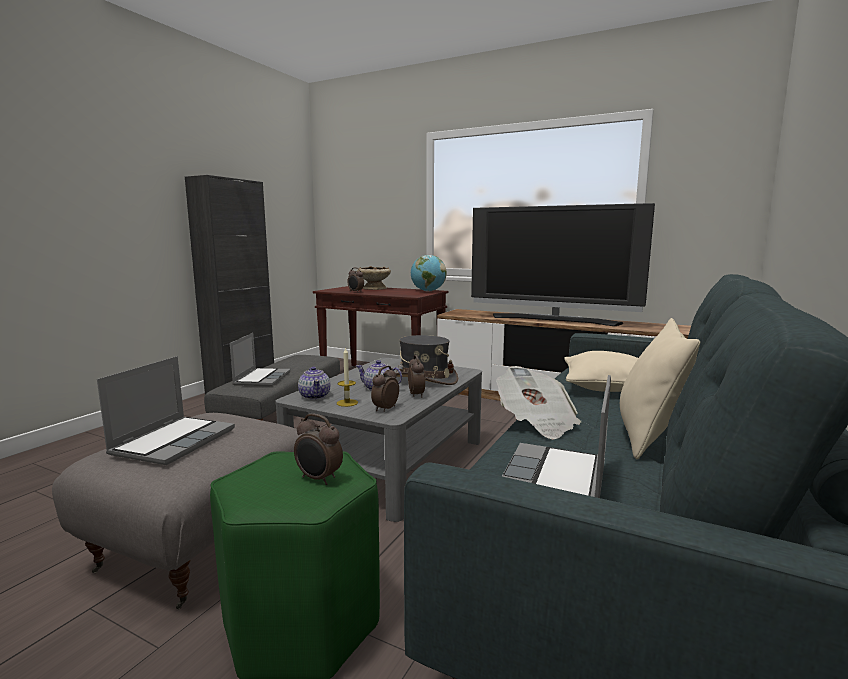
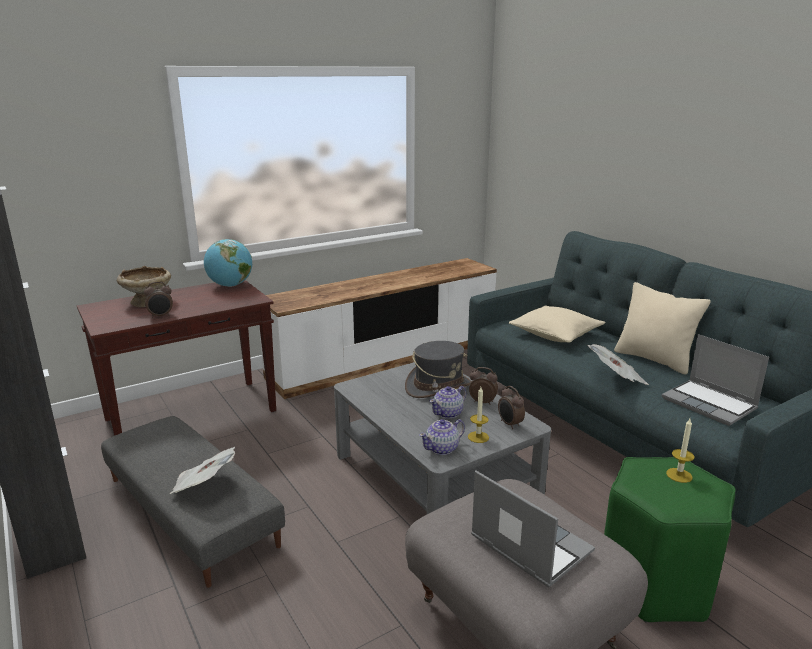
camera: 60 degrees left, 10 degrees up
laptop [230,333,291,386] -> newspaper [170,447,235,494]
alarm clock [294,413,343,485] -> candle [666,419,695,483]
teapot [298,367,330,400] -> teapot turned 135 degrees clockwise [419,419,465,455]
television [471,203,655,326] -> none

